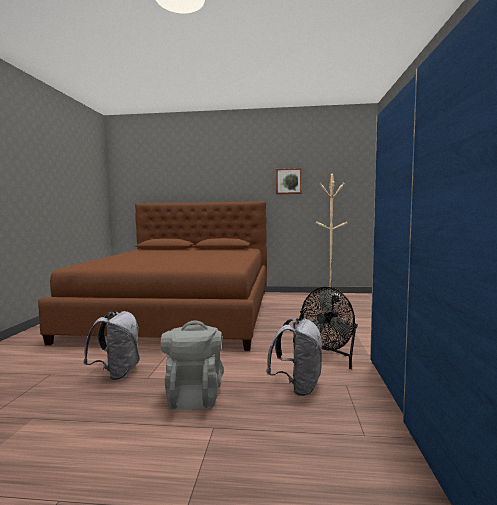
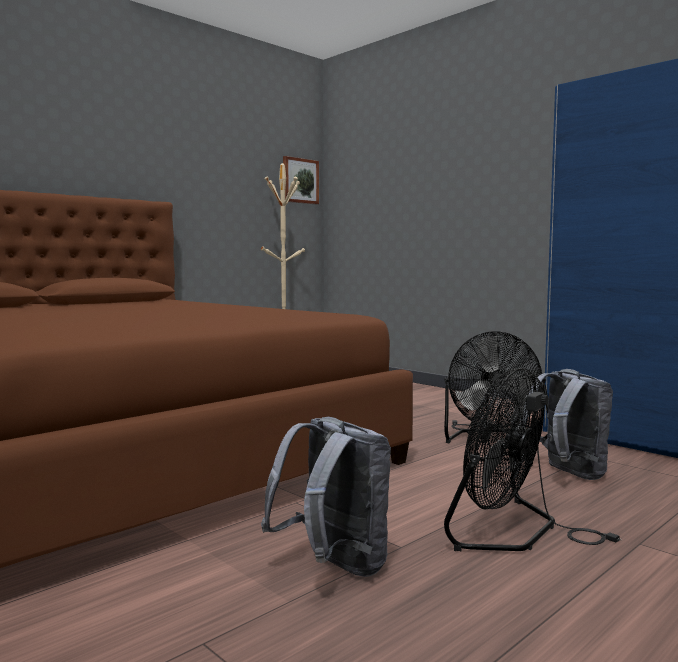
camera: 50 degrees left, 0 degrees up
grey backpack [161,320,224,410] -> black fan [444,368,622,552]
picture [276,168,302,195] -> picture moved to [283,156,319,204]

